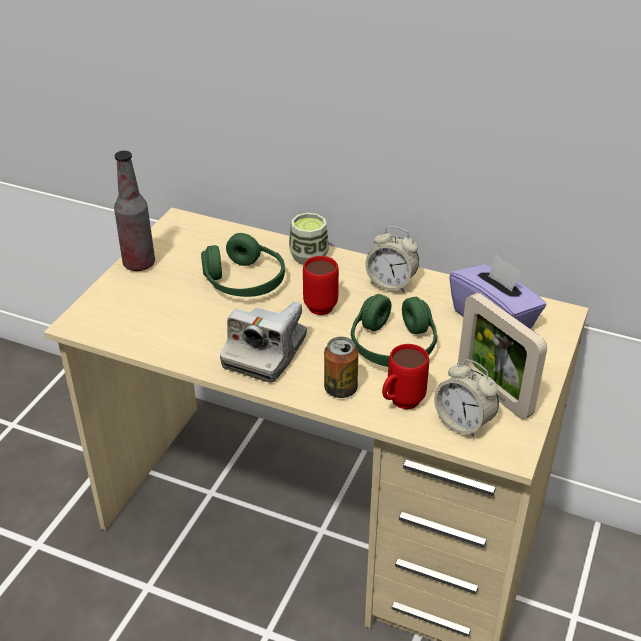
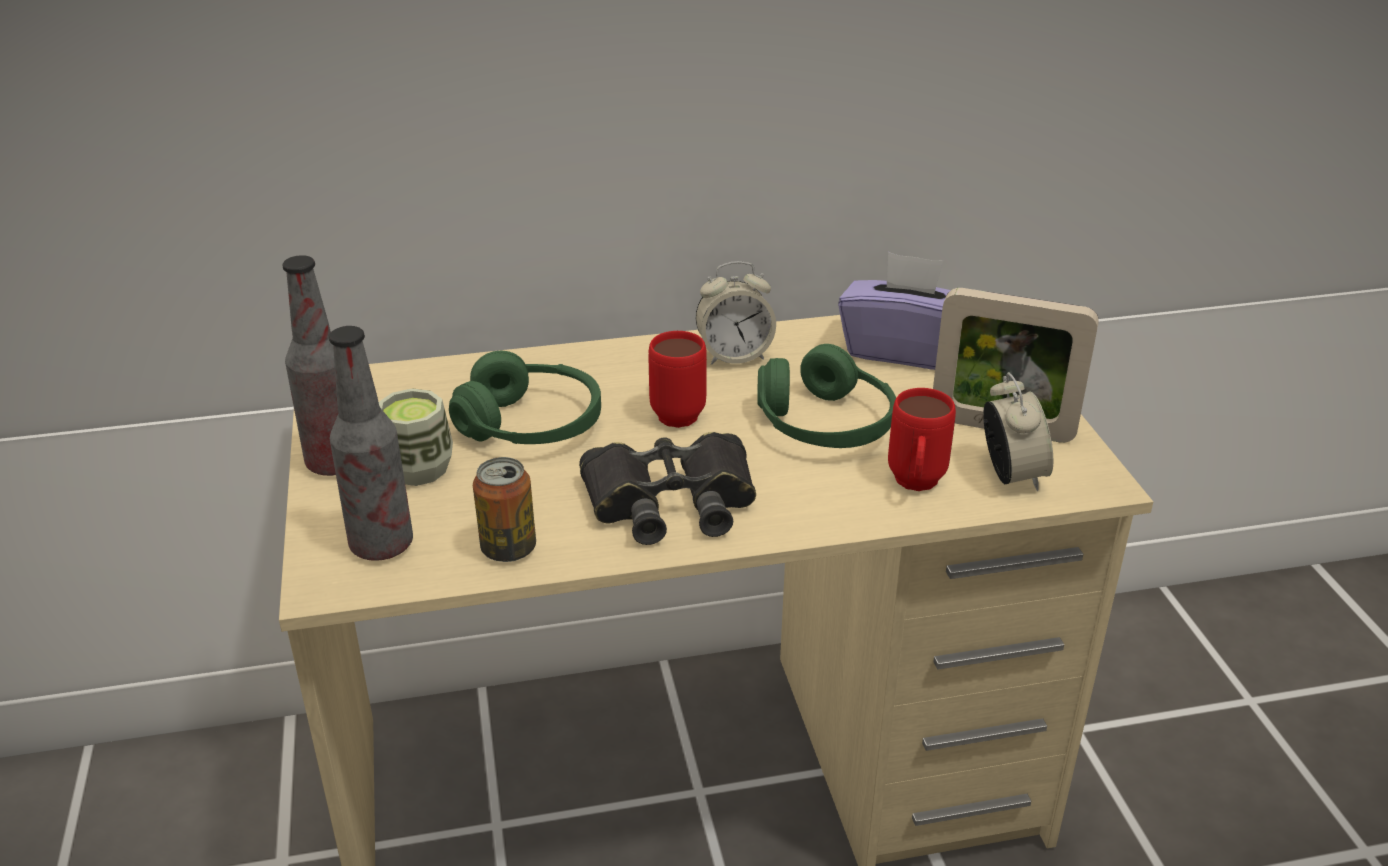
camera: 35 degrees left, 5 degrees down
camera [220,301,307,383] -> black binoculars [579,432,756,545]
cup [289,213,329,265] -> cup moved to [379,388,453,486]
can [324,337,358,398] -> can moved to [473,457,536,562]
alarm clock [434,359,499,439] -> alarm clock turned 105 degrees counterclockwise [983,372,1053,491]
none -> bottle [329,326,413,561]

